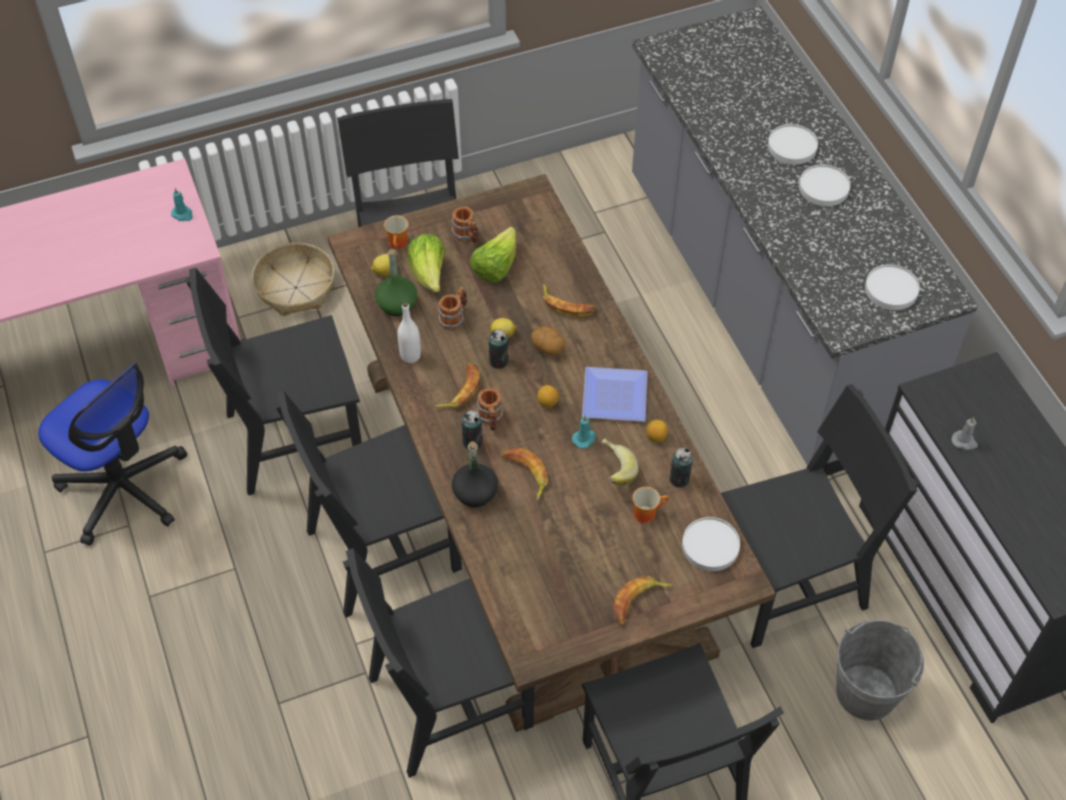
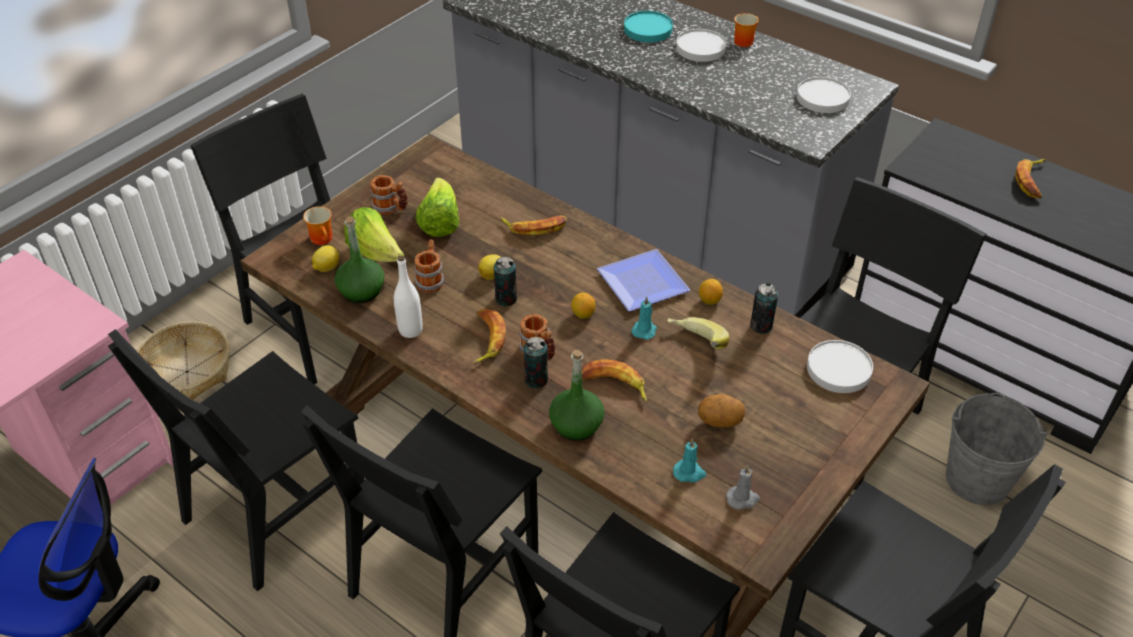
camera: 30 degrees left, 10 degrees down
turquoise candle [171,188,193,221] -> turquoise candle moved to [673,438,707,483]
black bottle [452,441,498,508] -> green bottle [549,350,604,441]
potato [531,327,566,356] -> potato moved to [698,394,745,427]
banana [613,576,673,625] -> banana moved to [1015,159,1046,198]
mug [633,487,668,523] -> mug moved to [734,13,759,47]
white plate [768,124,818,165] -> turquoise plate [624,11,673,42]
grey candle [951,417,978,450] -> grey candle moved to [726,465,760,510]

